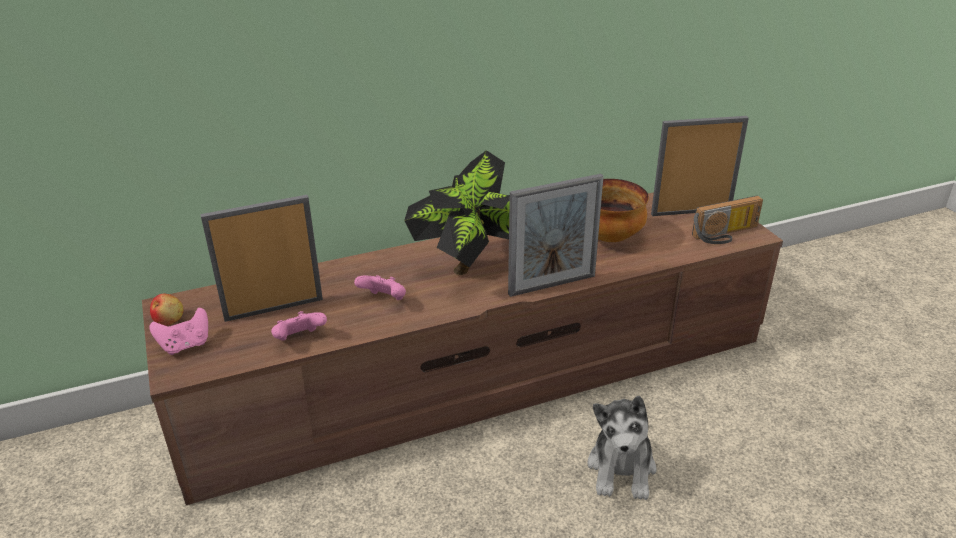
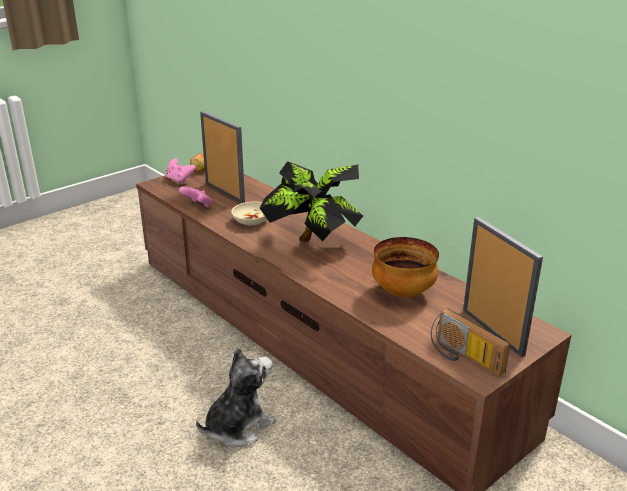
camera: 70 degrees right, 5 degrees down
pink game controller [354,275,406,300] -> beige bowl [231,201,267,225]
picture frame [508,174,604,297] -> none
plush toy [587,396,657,500] -> plush toy turned 150 degrees clockwise [196,347,276,447]

